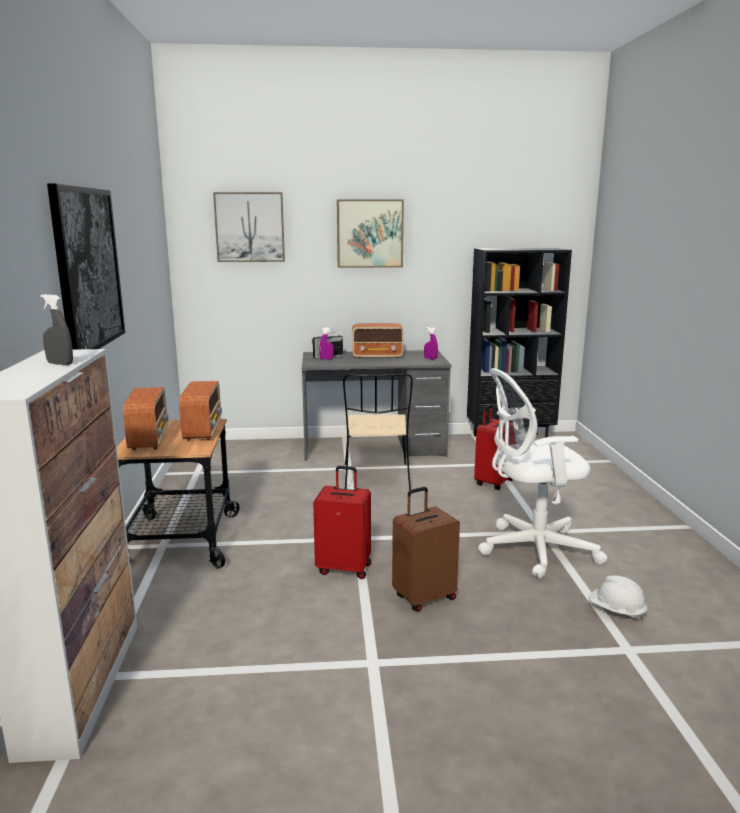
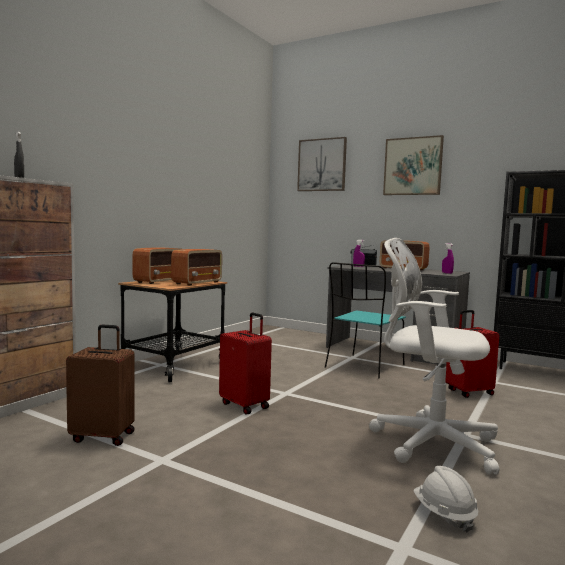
camera: 35 degrees right, 10 degrees down
picture [47,183,125,349] -> none
beige chair [343,374,413,490] -> turquoise chair [325,262,406,379]
brown suitcase [392,487,460,612] -> brown suitcase moved to [66,325,135,446]

